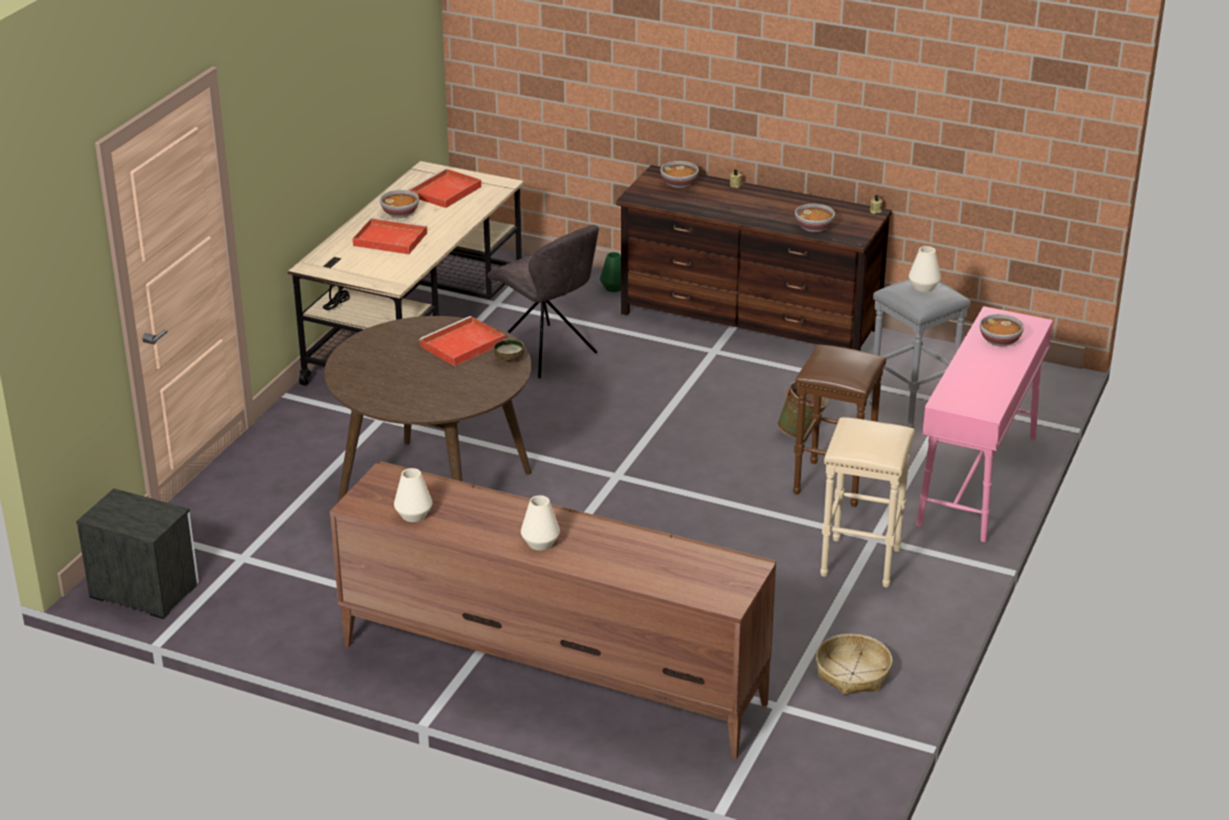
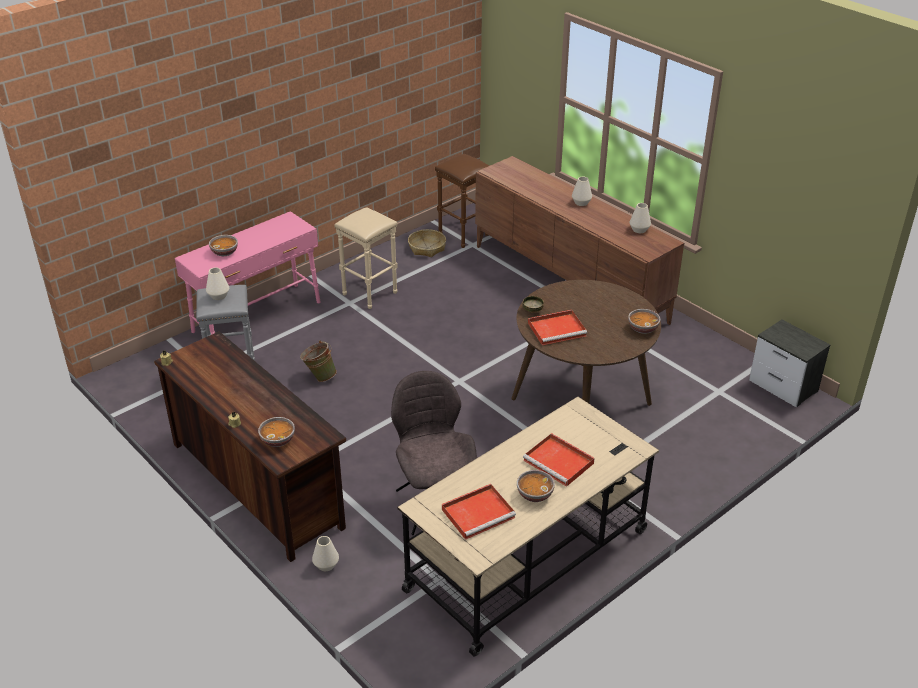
camera: 155 degrees left, 5 degrees up
green vase [600,252,621,292] -> white vase [312,536,339,571]
brown stool [793,344,886,507] -> brown stool moved to [435,154,489,248]
bowl [795,204,835,232] -> bowl moved to [628,309,660,334]

